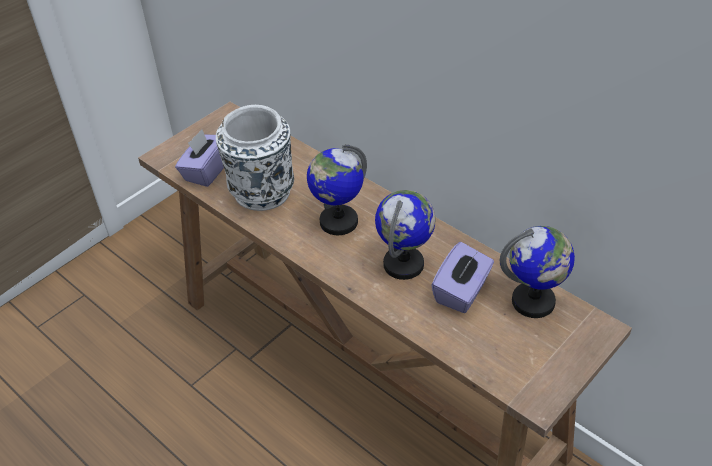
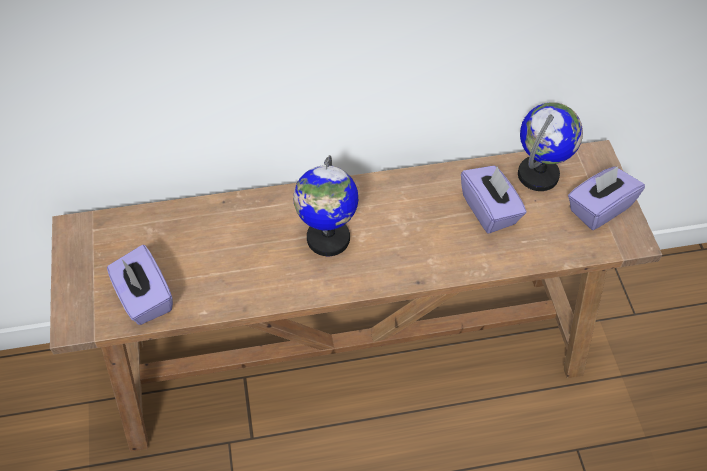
camera: 55 degrees left, 10 degrees up
white vase [216,105,294,211] -> none
globe [375,190,435,280] -> none
none -> purple tissue box [568,166,645,230]

